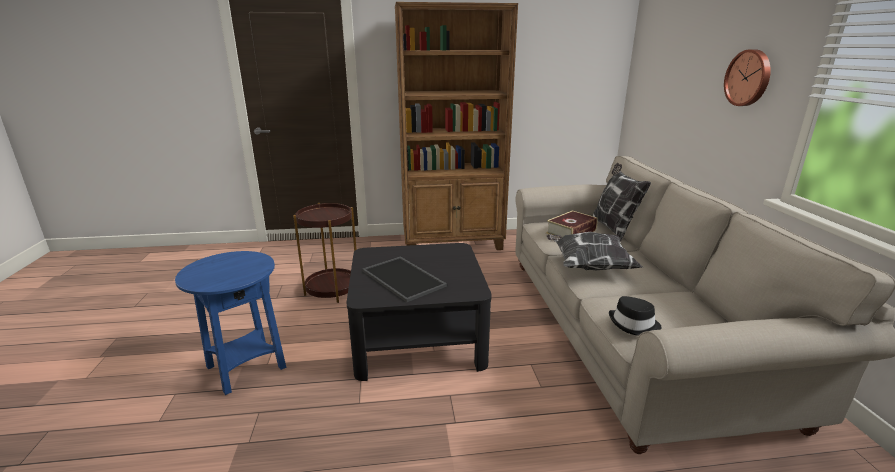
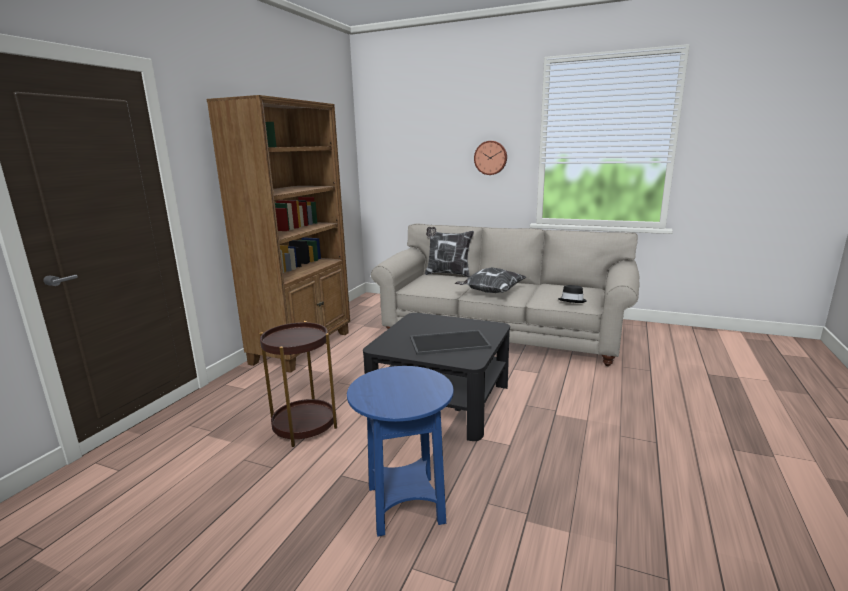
camera: 60 degrees left, 5 degrees down
book [546,211,597,238] -> none

